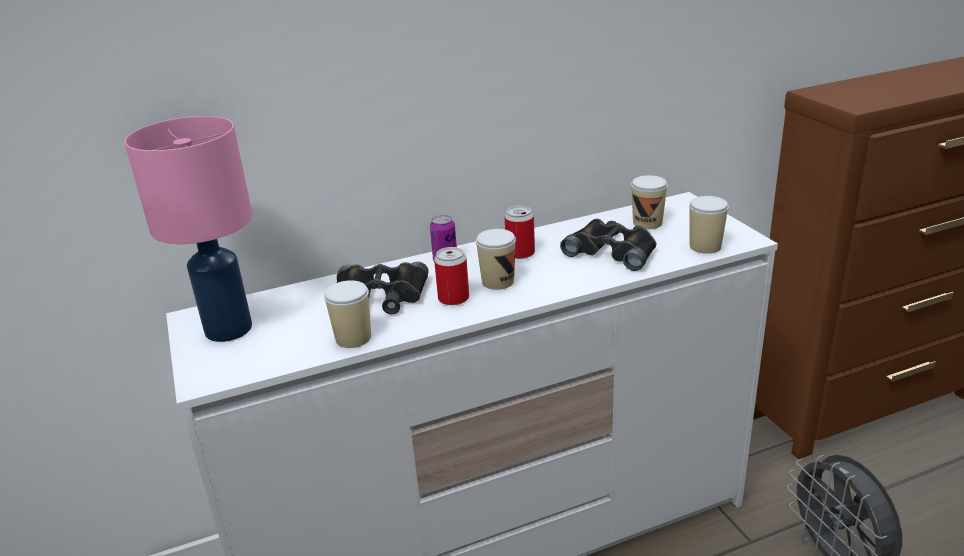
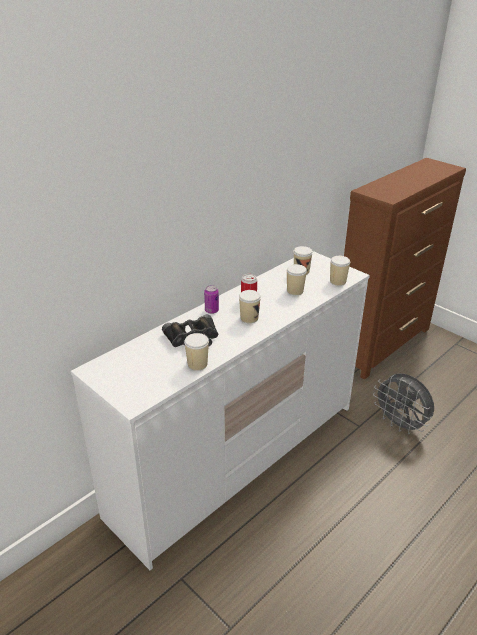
camera: 25 degrees left, 5 degrees up
pink table lamp [125,116,253,342] -> none
can [434,247,469,305] -> none
black binoculars [560,219,657,271] -> cup [286,264,307,295]

